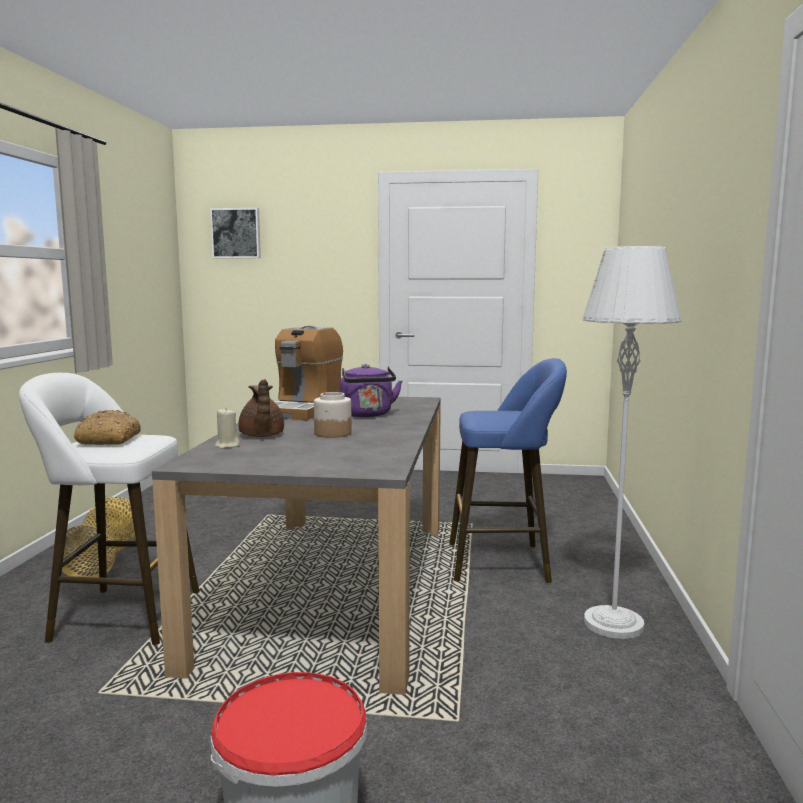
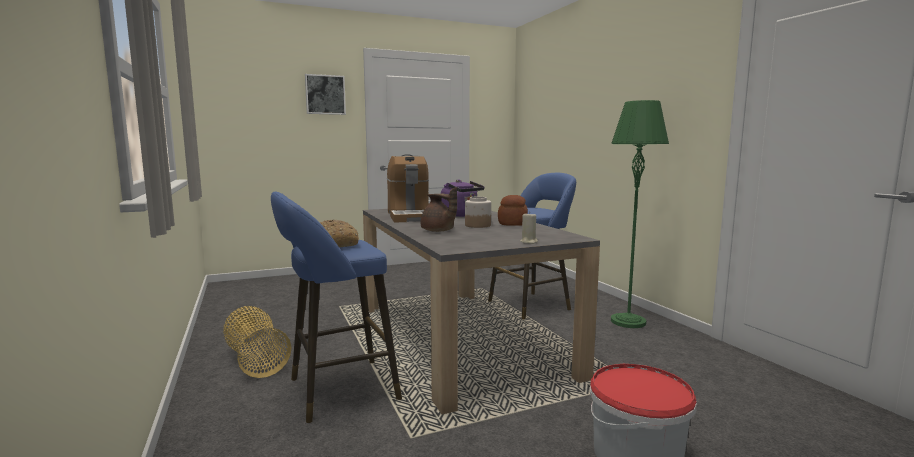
camera: 30 degrees left, 0 degrees up
white stool [19,373,200,645] -> blue stool [271,191,402,423]
picture [210,208,261,258] -> picture moved to [305,74,346,115]
beige candle [215,407,240,449] -> beige candle moved to [520,213,538,244]
grey floor lamp [582,246,682,639] -> green floor lamp [611,100,669,328]
none -> bread [498,195,528,226]

